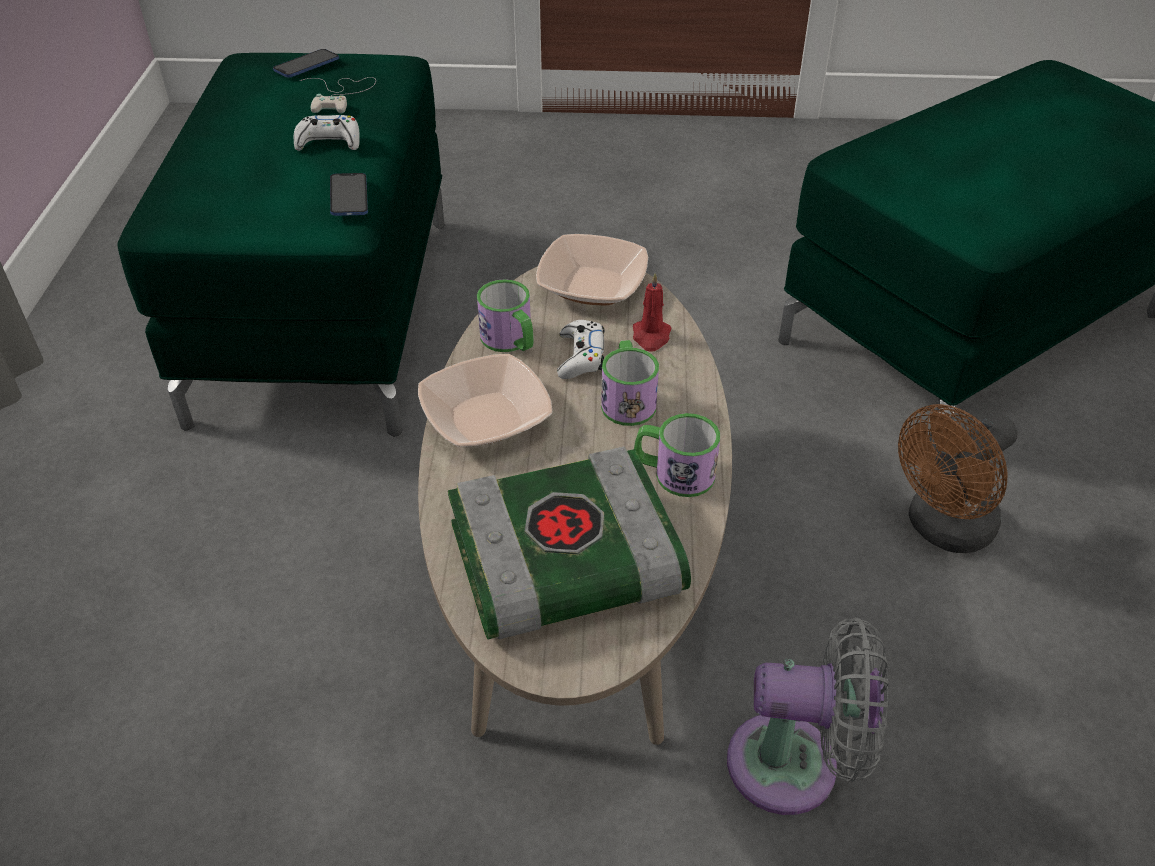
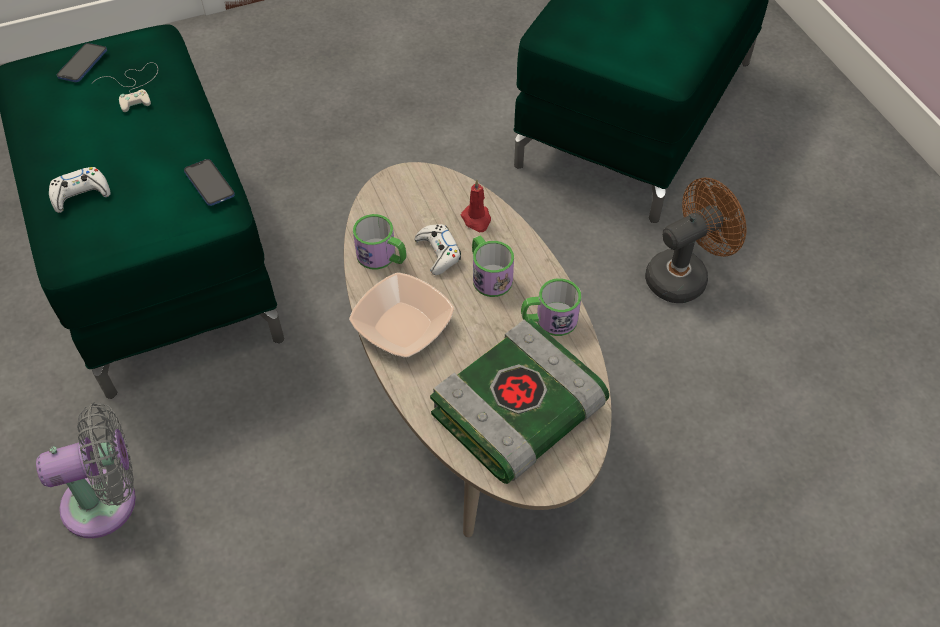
camera: 25 degrees left, 10 degrees up
white game controller [294,115,360,151] -> white game controller moved to [49,167,111,213]
bowl [536,234,648,305] -> none
grey fan [727,618,888,815] -> grey fan moved to [36,403,136,538]
brown fan [898,404,1018,553] -> brown fan turned 150 degrees counterclockwise [645,178,746,303]

